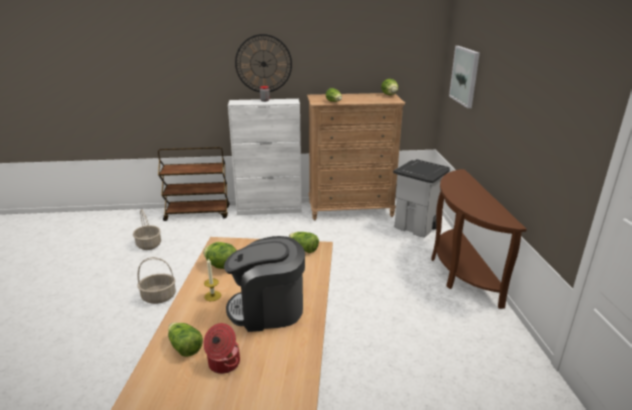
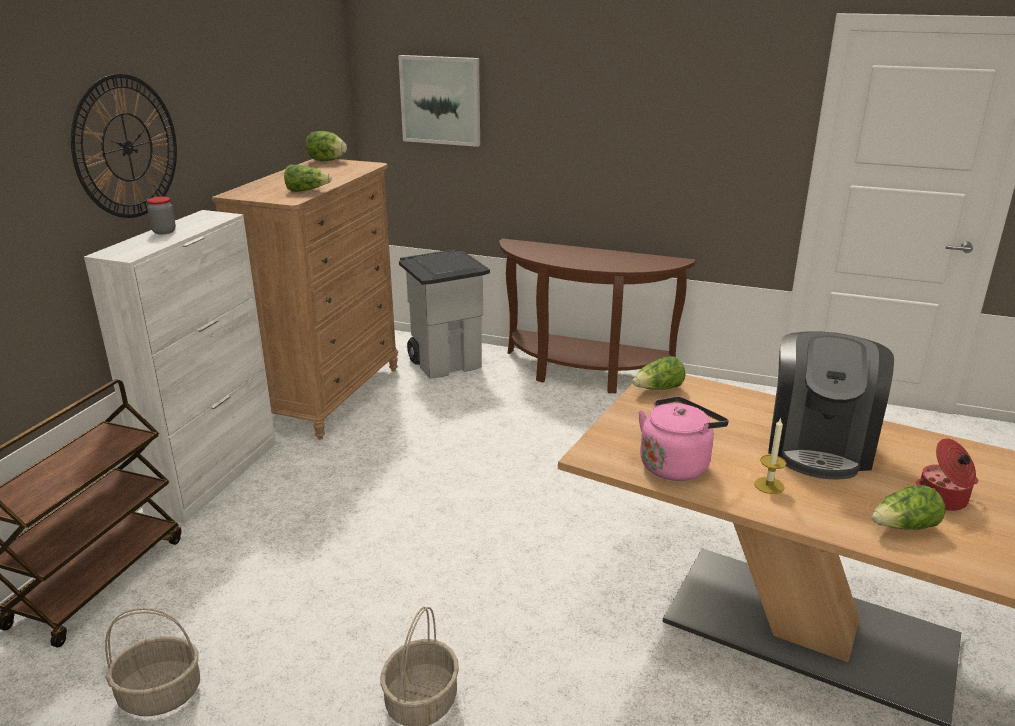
camera: 65 degrees left, 0 degrees up
lettuce [203,242,237,269] -> pink kettle [638,396,729,481]

